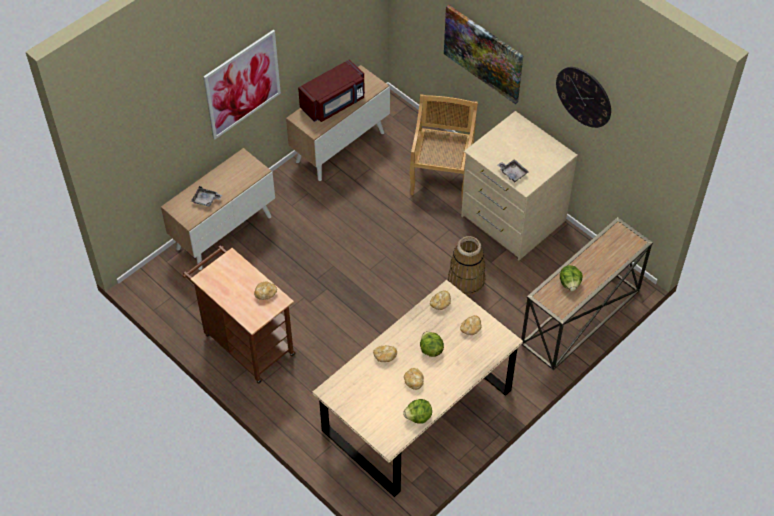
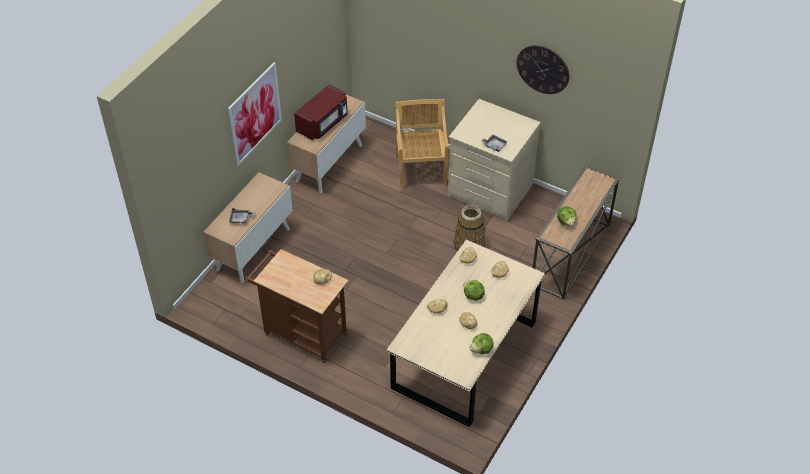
camera: 15 degrees left, 5 degrees down
picture [444,5,523,104] -> none

